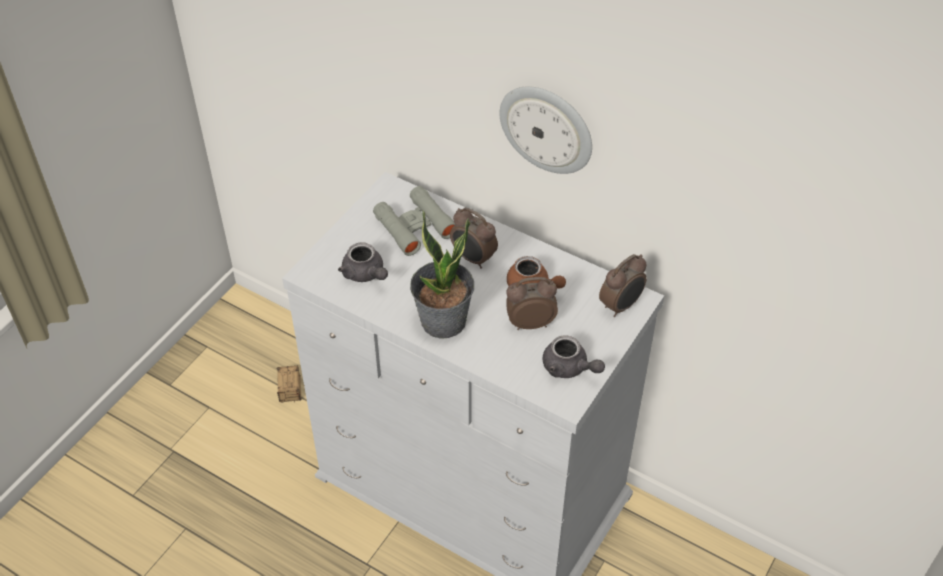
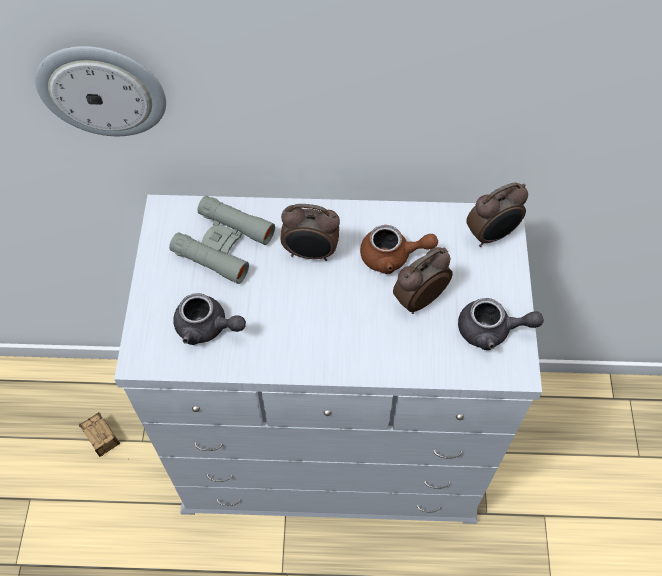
camera: 30 degrees left, 10 degrees up
potted plant [410,211,474,339] -> none
wall clock [499,86,592,174] -> wall clock moved to [35,46,166,136]
alarm clock [599,254,647,317] -> alarm clock turned 45 degrees clockwise [466,182,528,247]

